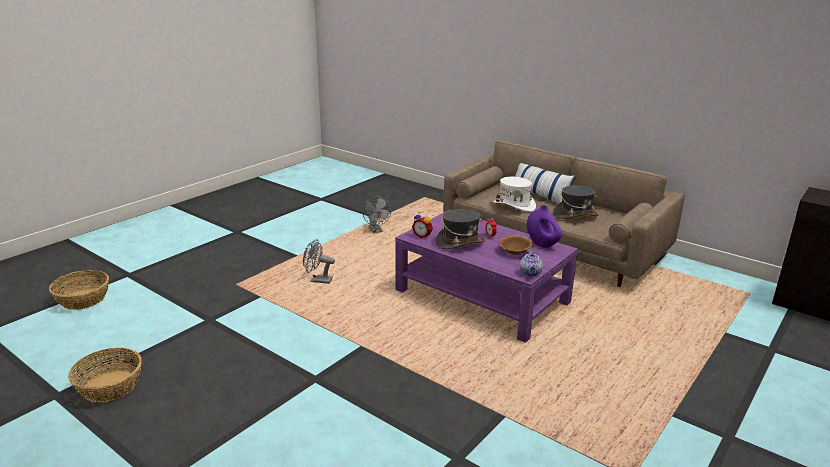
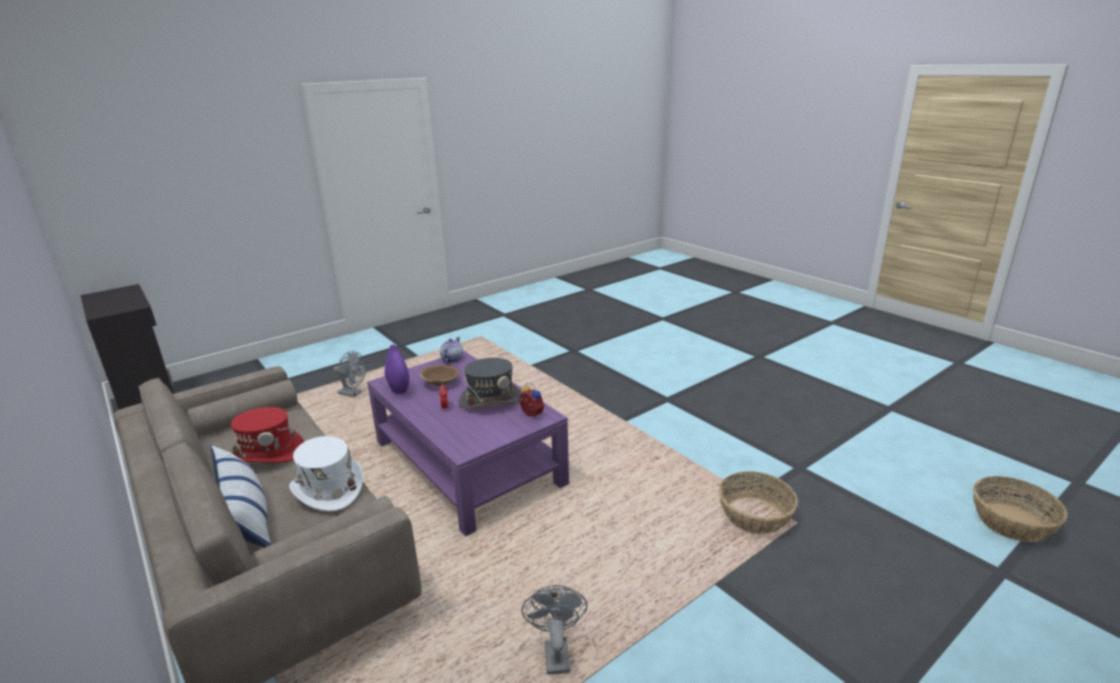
camera: 165 degrees left, 0 degrees up
basket [68,348,142,402] -> basket moved to [719,471,798,534]
grey fan [303,239,335,284] -> grey fan moved to [333,351,366,397]
grey hat [553,185,599,219] -> red hat [231,407,304,463]

